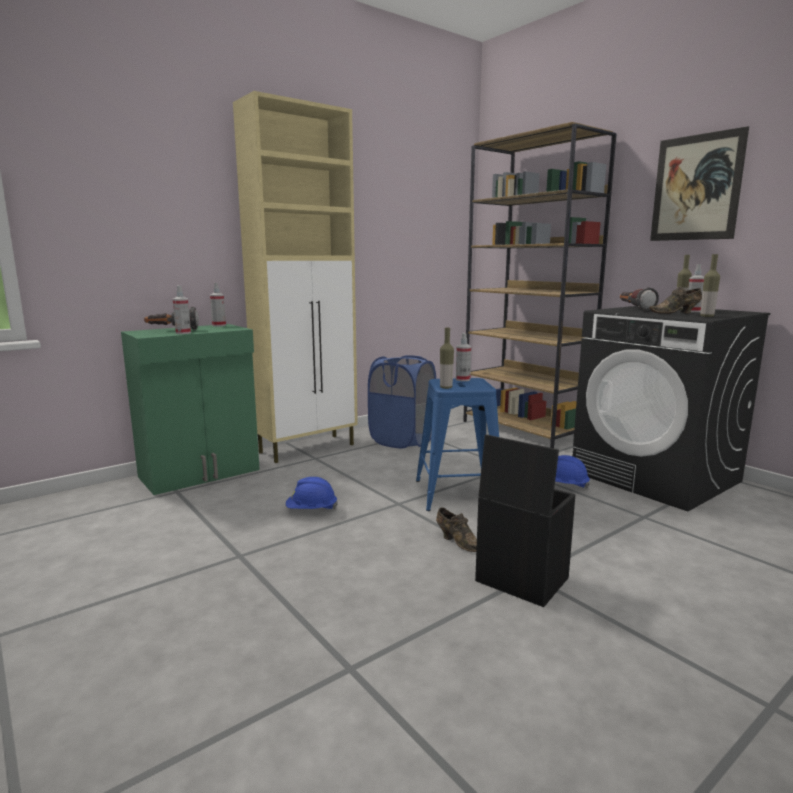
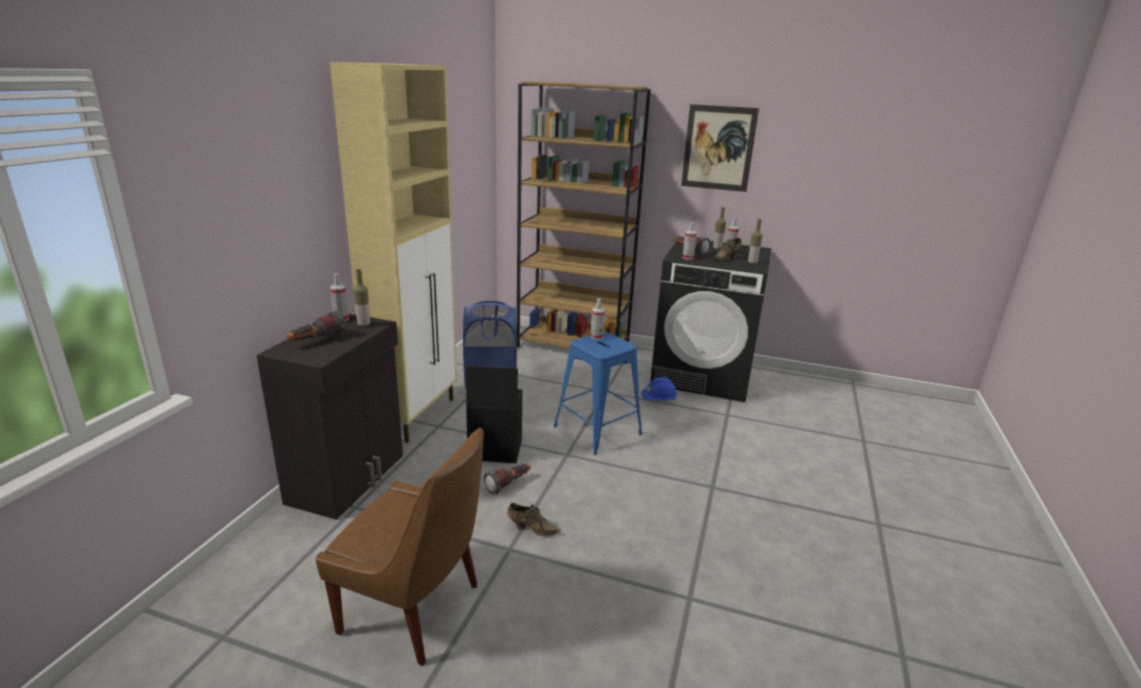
camera: 35 degrees left, 10 degrees up
green cabinet [121,324,260,495] -> black cabinet [256,314,403,520]
spray bottle [173,285,191,334] -> spray bottle moved to [682,222,697,260]
blue hard hat [286,477,338,509] -> flashlight [484,464,530,495]
brown shoe [436,507,477,552] -> brown shoe moved to [507,503,561,536]
bottle [440,328,454,389] -> bottle moved to [353,269,370,327]
black storage box [475,434,575,607] -> black storage box moved to [466,365,522,463]
none -> brown chair [315,428,484,666]

